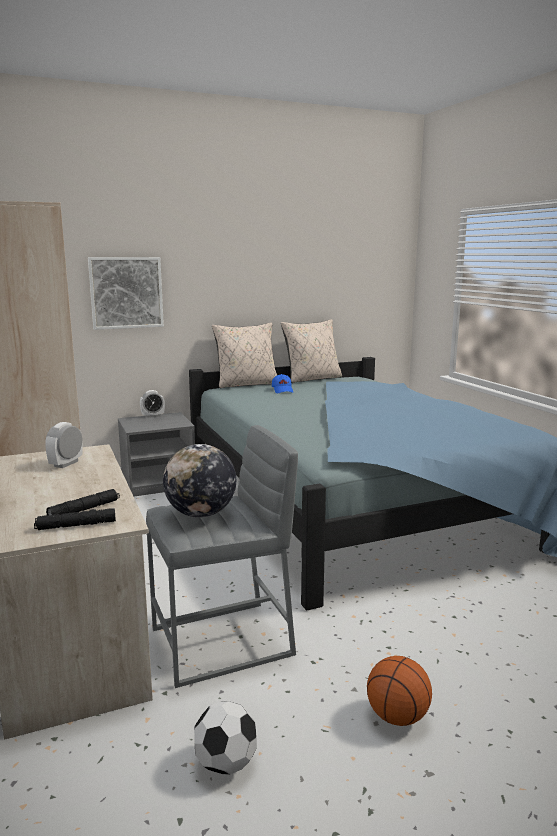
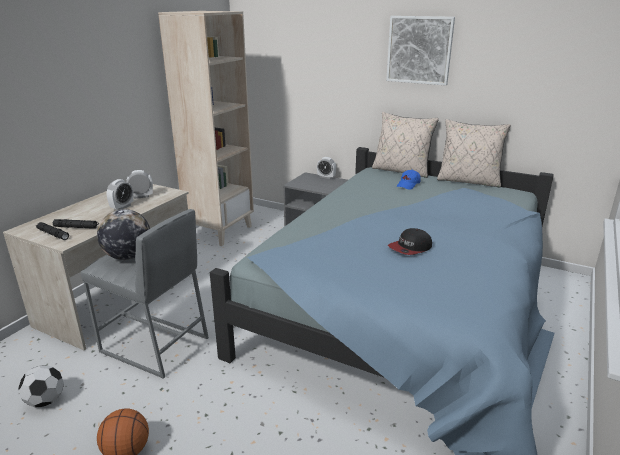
camera: 50 degrees right, 10 degrees up
picture [88,257,164,330] -> picture moved to [386,16,455,86]
none -> alarm clock [107,179,134,210]
none -> cap [388,228,432,255]

